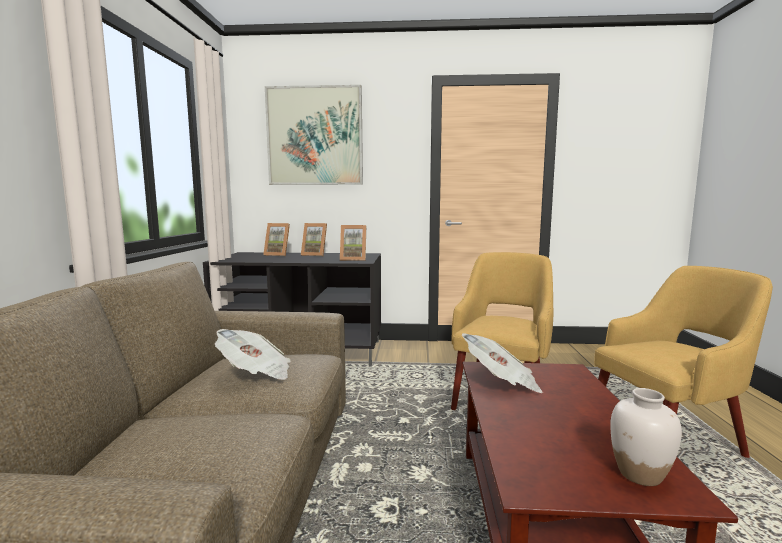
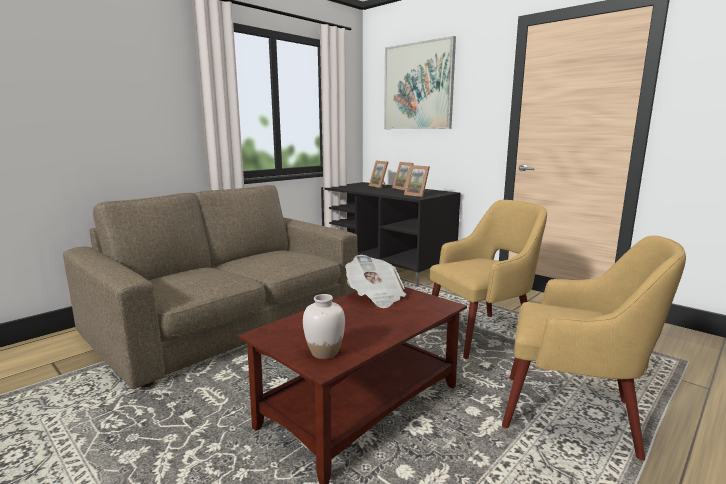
camera: 40 degrees right, 5 degrees up
newspaper [215,329,291,380] -> none

